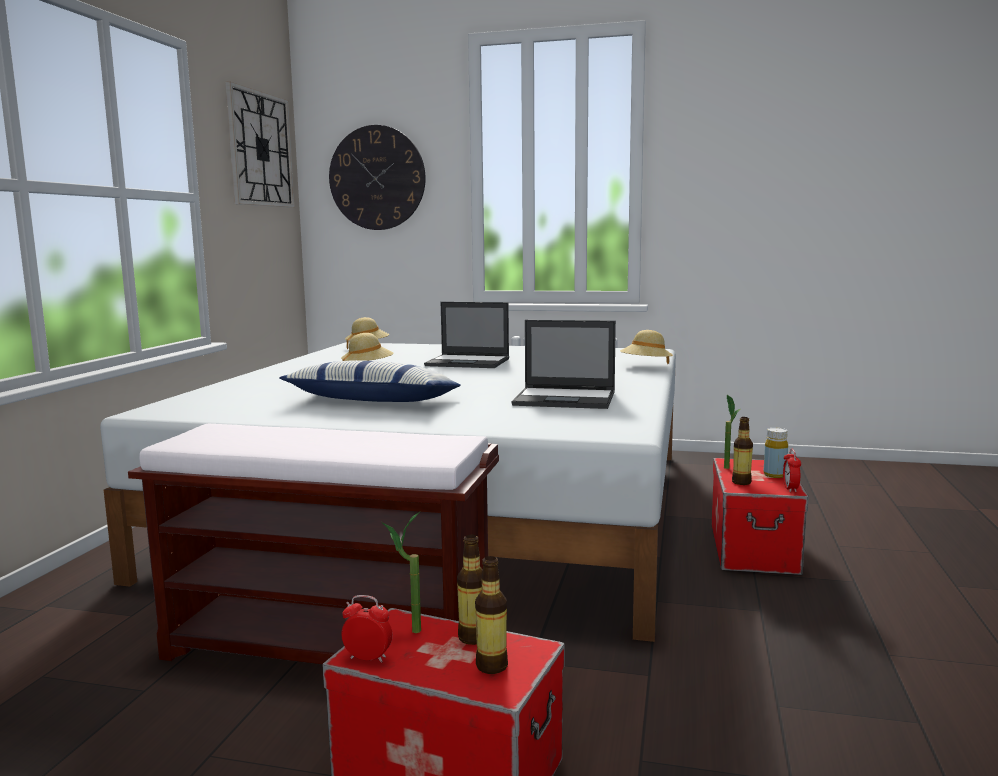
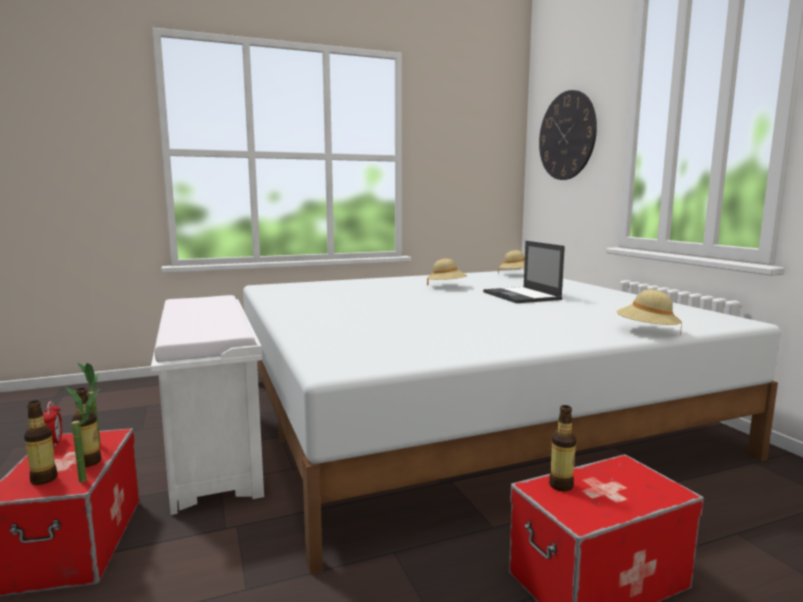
camera: 55 degrees right, 0 degrees up
brown bench [128,424,499,664] -> white bench [151,295,264,515]
wall clock [225,81,295,208] -> none
pillow [279,360,461,402] -> none
laptop [512,320,616,409] -> none
potted plant [724,395,740,469] -> potted plant moved to [65,387,100,482]
yellow bottle [764,428,788,478] -> none
alarm clock [783,449,801,492] -> none

